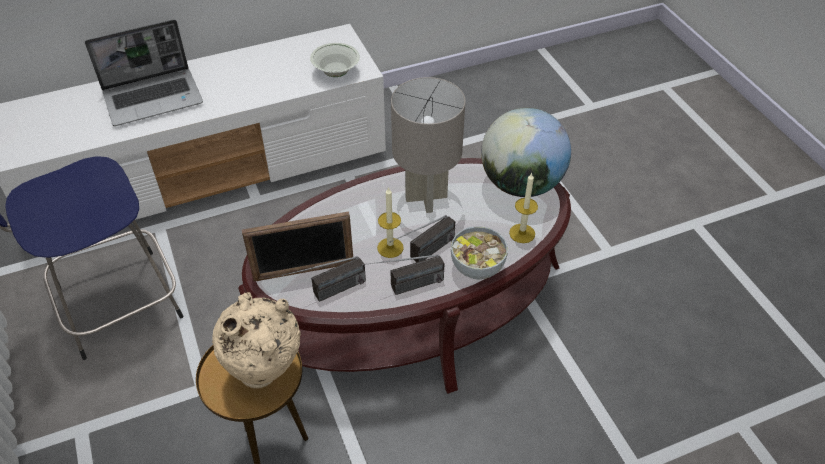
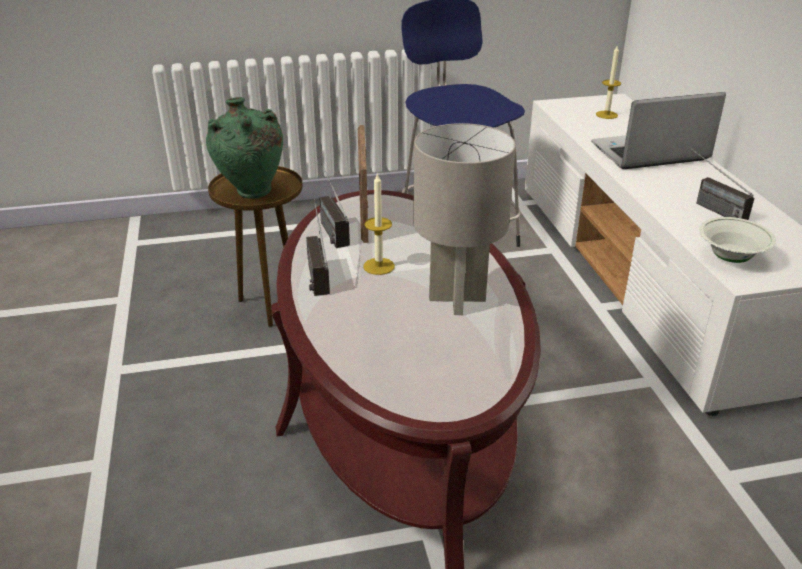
camera: 100 degrees right, 15 degrees down
laptop [85,20,203,126] -> laptop turned 90 degrees clockwise [591,92,726,169]
beige vase [212,292,301,389] -> green vase [206,97,283,199]
radio [390,215,455,262] -> radio moved to [690,148,754,220]
bowl [451,226,508,280] -> none
globe [481,108,571,197] -> none
candle [509,172,538,243] -> candle moved to [596,46,621,119]

